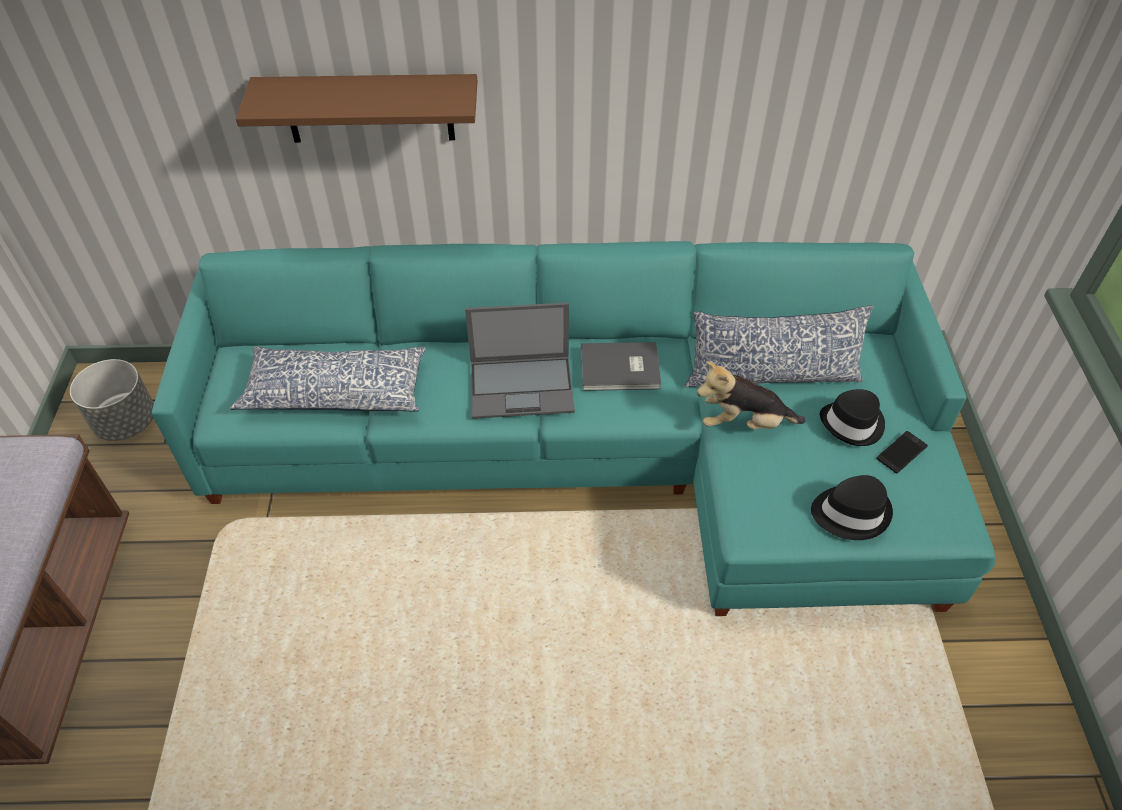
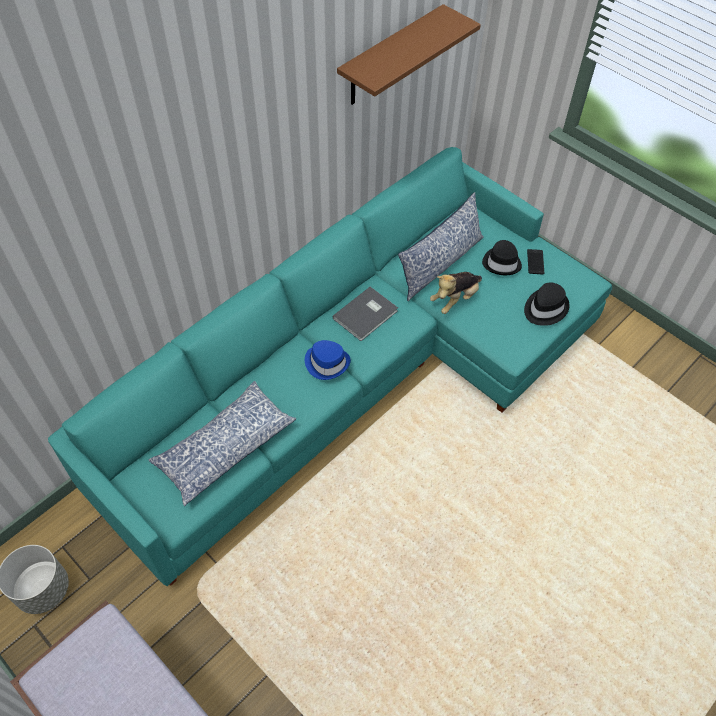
camera: 45 degrees left, 5 degrees up
brown shelf [236,74,477,143] -> brown shelf moved to [337,4,481,105]
laptop [465,302,575,419] -> blue hat [305,340,351,380]

